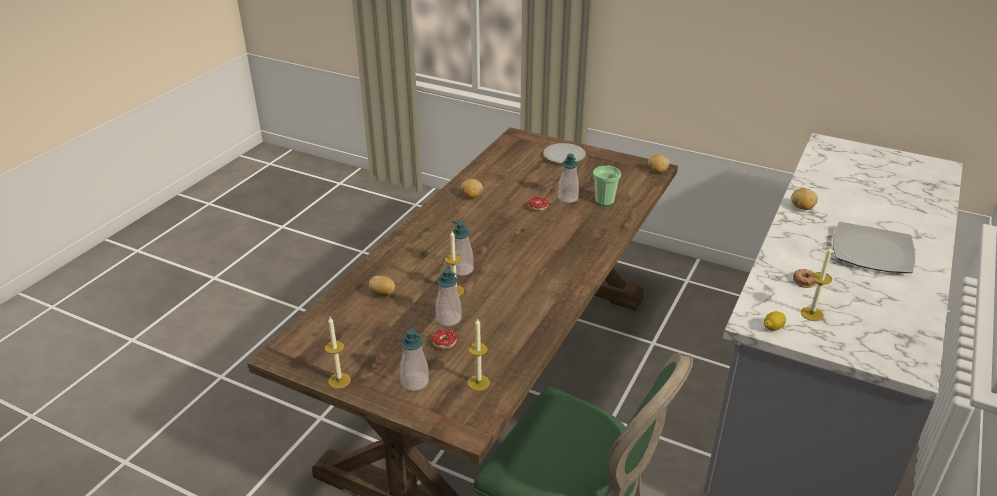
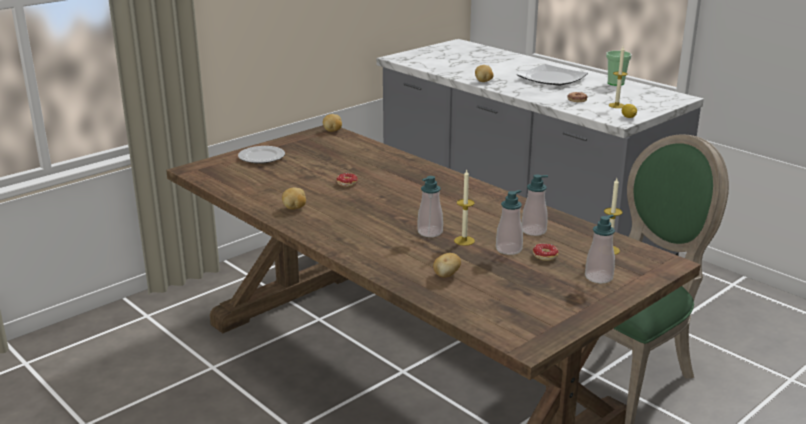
camera: 70 degrees left, 10 degrees down
candle [325,317,351,389] -> none
soap dispenser [558,154,579,203] -> soap dispenser moved to [522,174,548,236]
cup [593,166,621,206] -> cup moved to [606,51,632,86]

